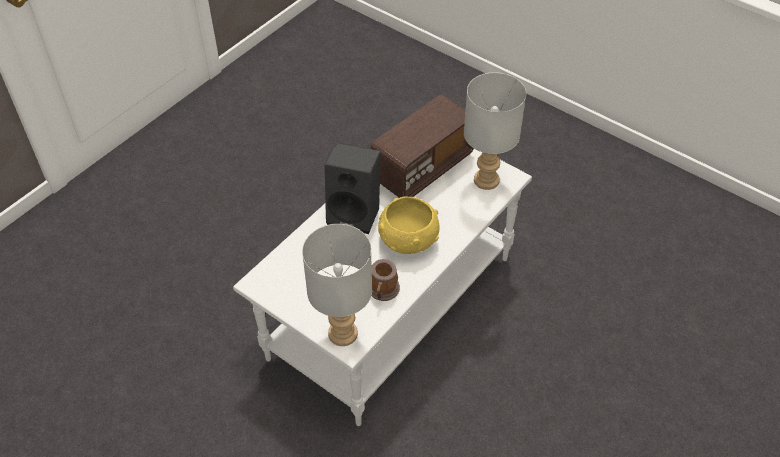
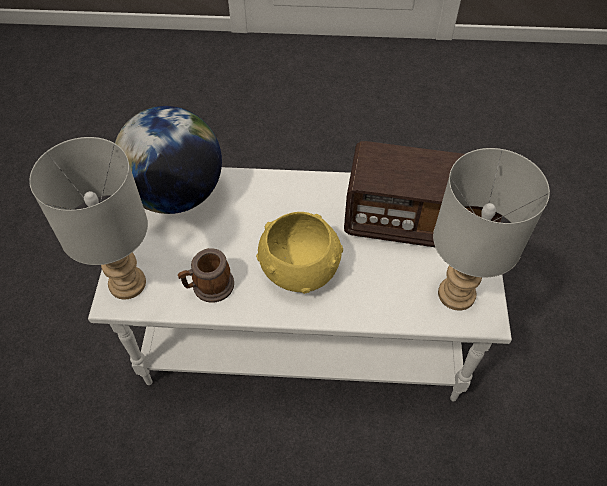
camera: 55 degrees right, 5 degrees up
black speaker [325,142,381,234] -> none
none -> globe [115,106,222,214]

